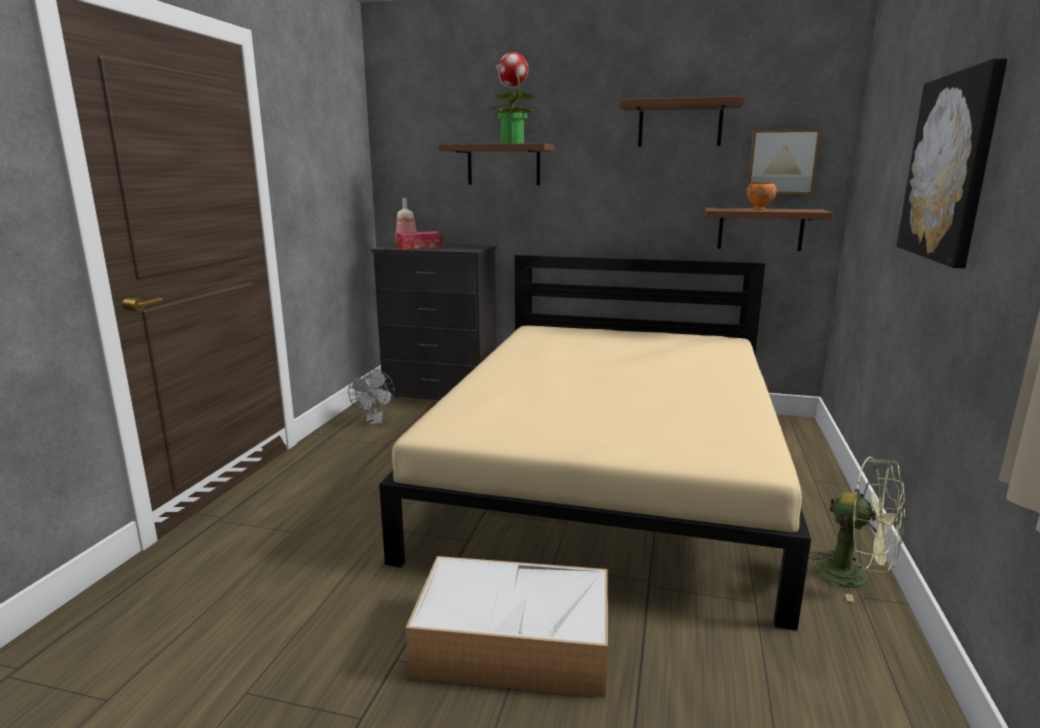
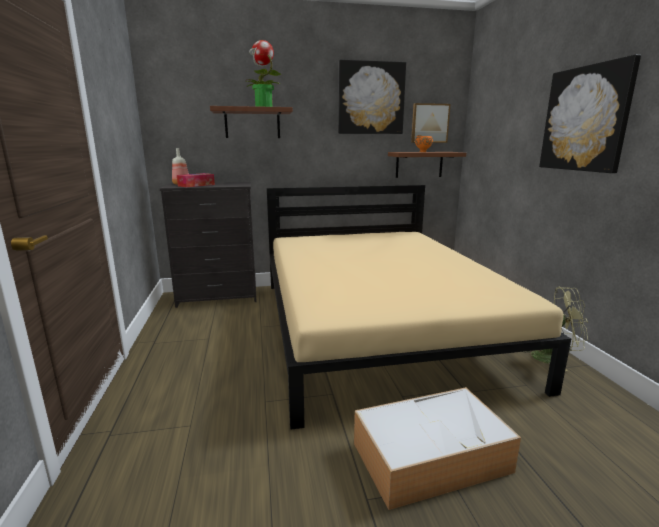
camera: 25 degrees left, 0 degrees up
grey fan [348,369,395,426] -> none
brown shelf [620,96,745,147] -> picture [338,60,406,134]

